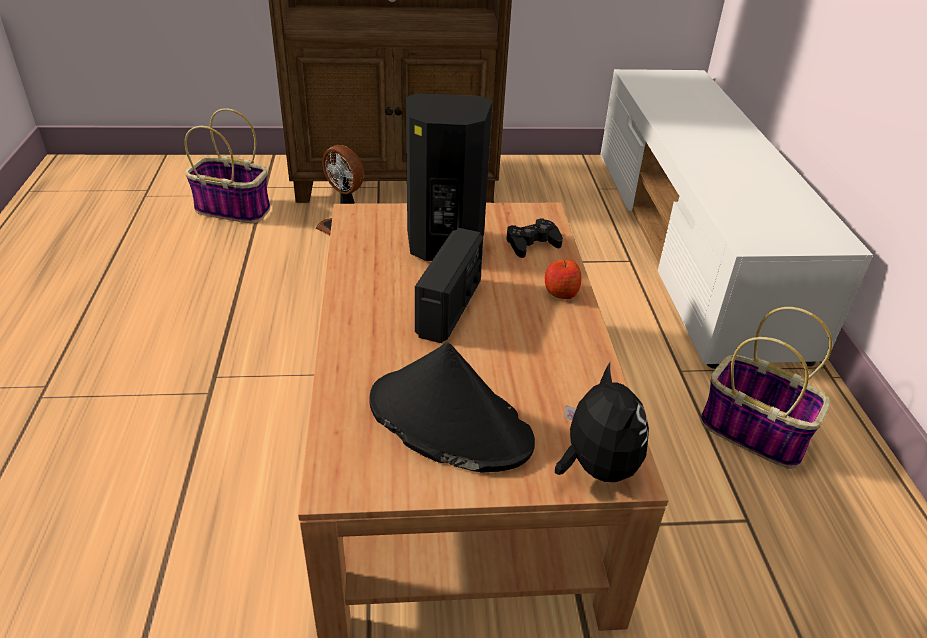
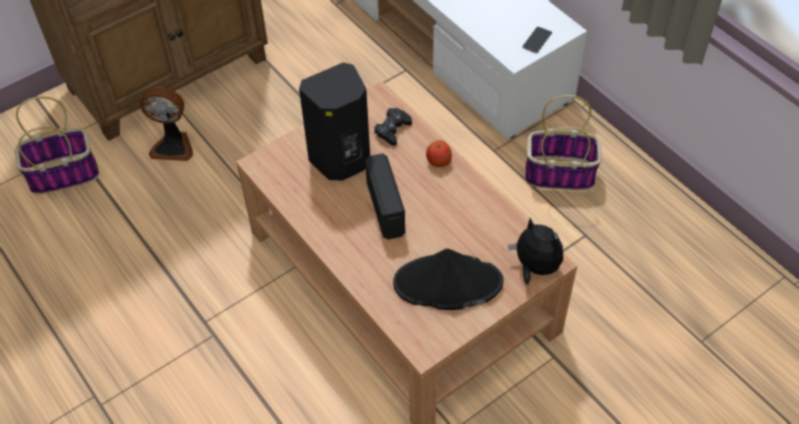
camera: 30 degrees left, 15 degrees up
none -> phone [522,27,552,54]

